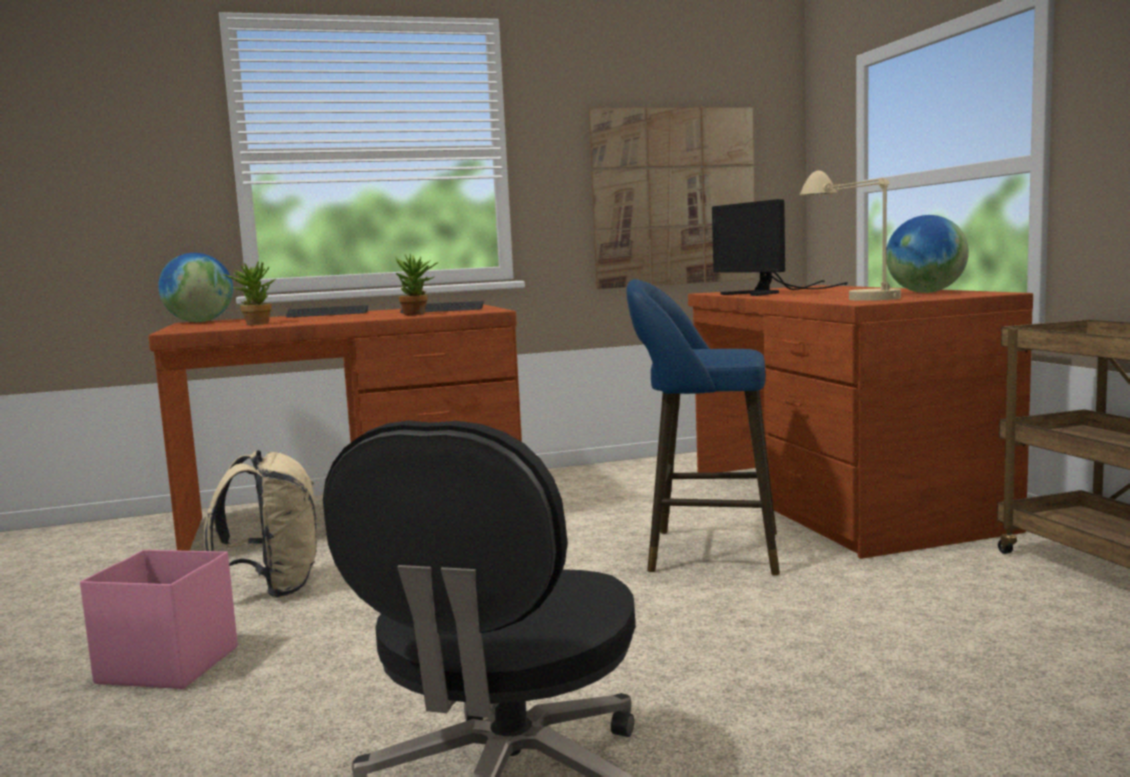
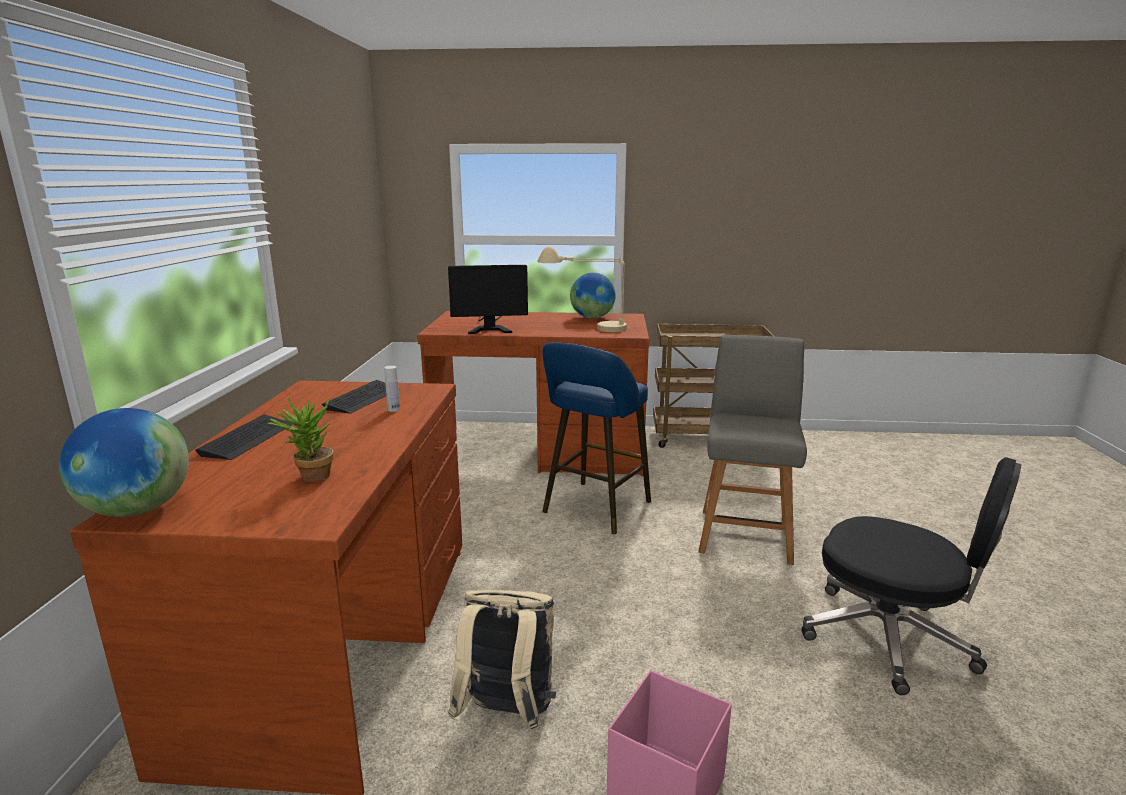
camera: 70 degrees left, 10 degrees up
potted plant [395,254,438,315] -> white bottle [384,366,400,412]
picture [589,107,756,289] -> none
none -> grey chair [699,335,807,565]

